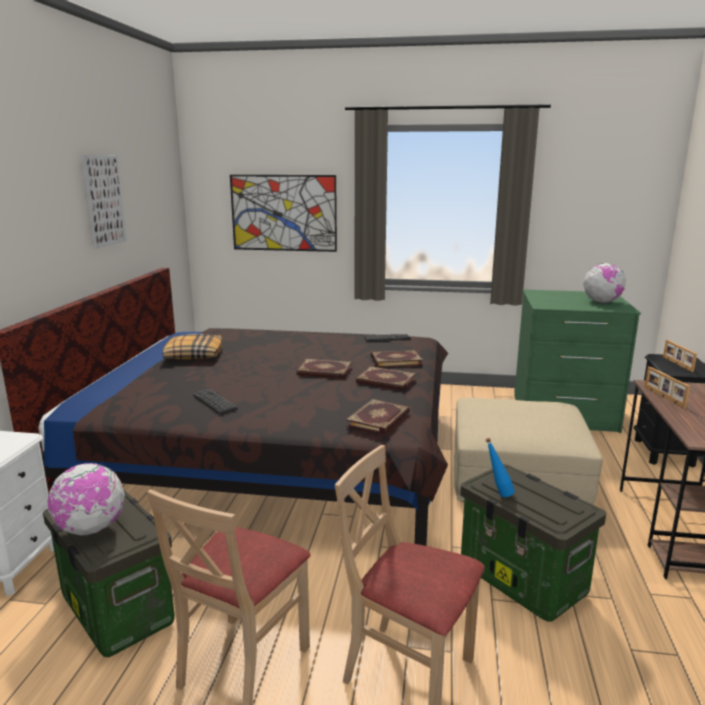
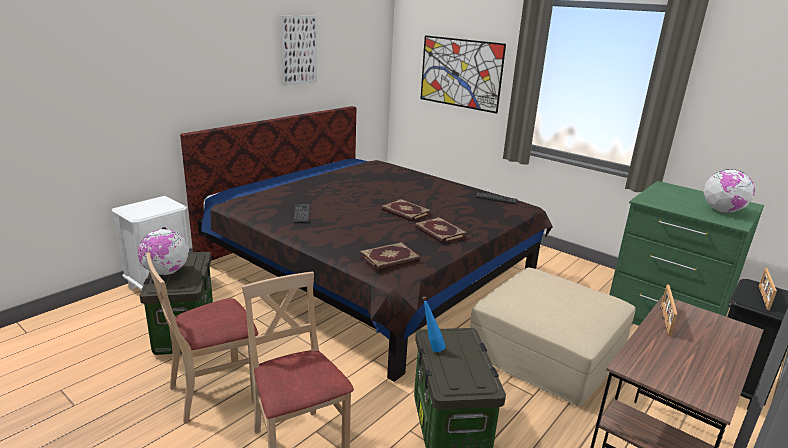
camera: 30 degrees right, 5 degrees up
pillow [163,334,222,359] -> none
book [371,350,423,368] -> none

